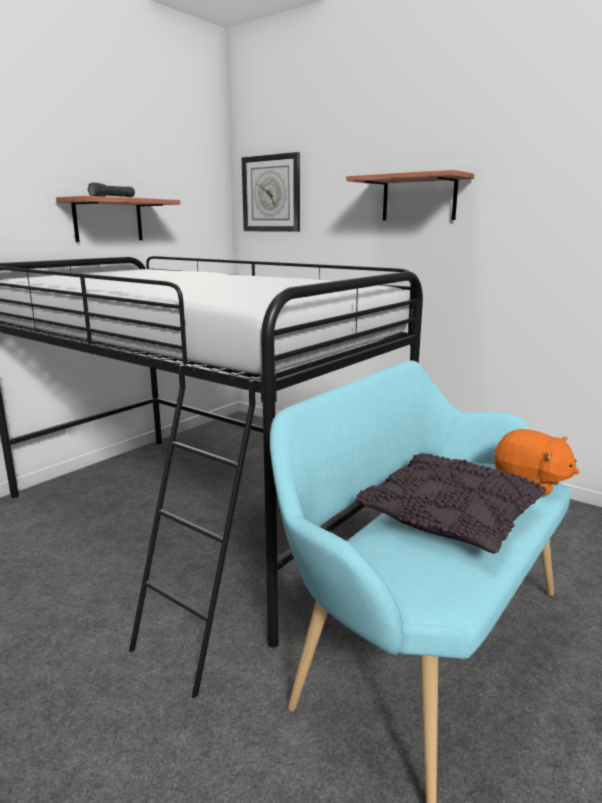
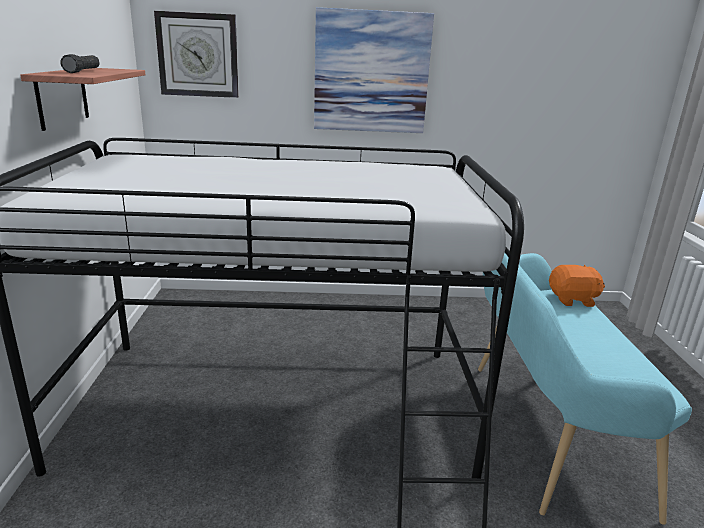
camera: 40 degrees left, 5 degrees up
shelf [346,170,474,220] -> picture [314,7,434,133]
black pillow [355,453,547,554] -> none

